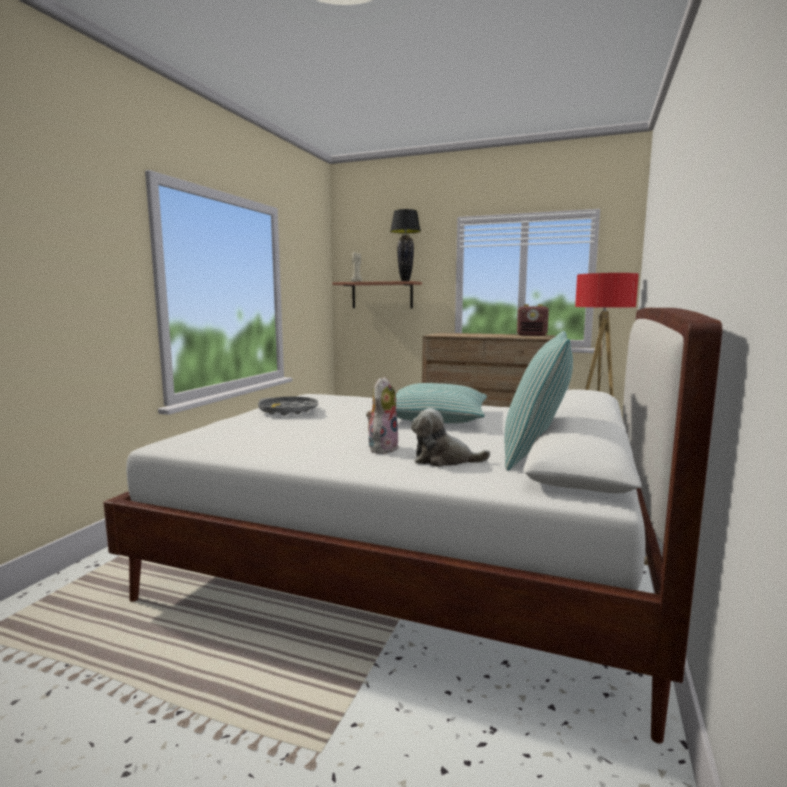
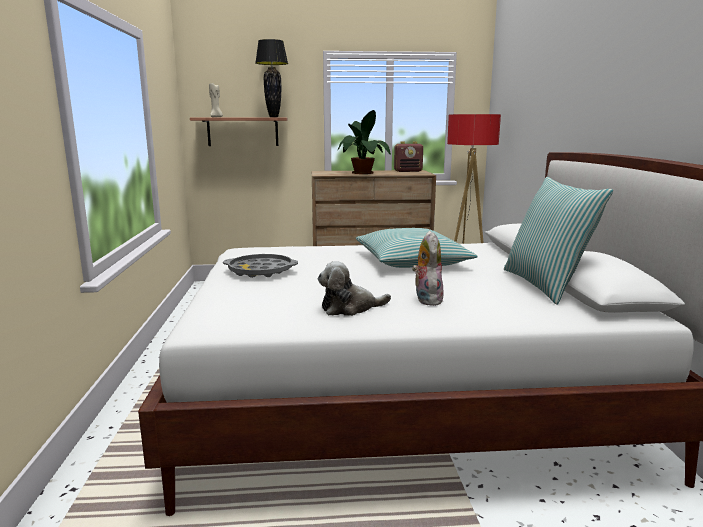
camera: 25 degrees left, 5 degrees up
plush toy [411,408,490,467] -> plush toy moved to [318,261,391,316]
none -> potted plant [338,110,391,174]

